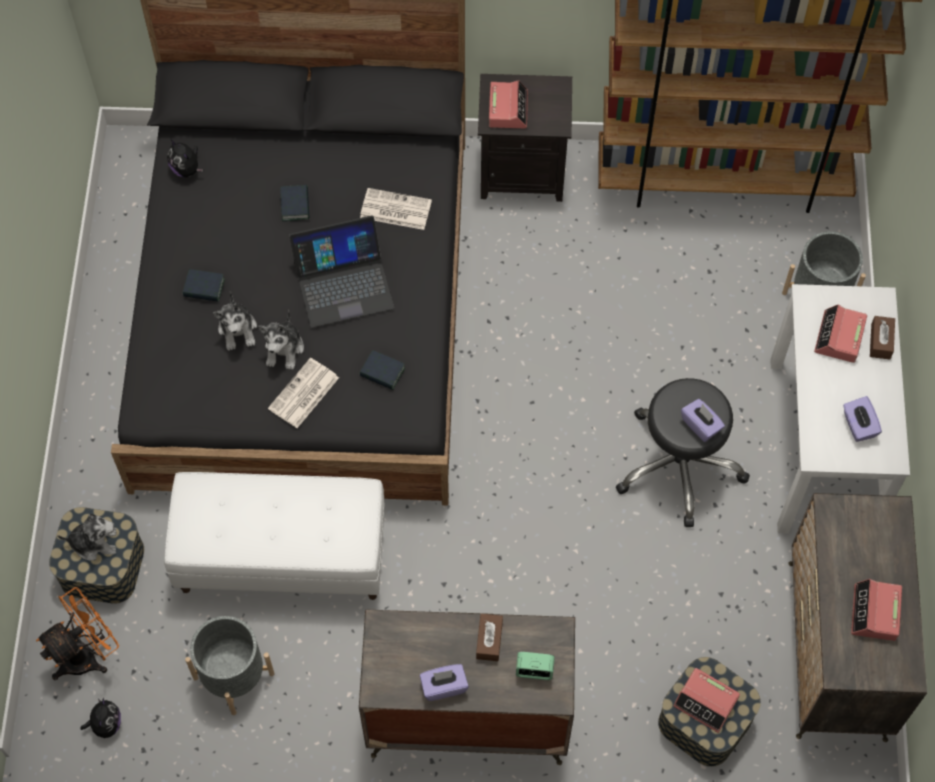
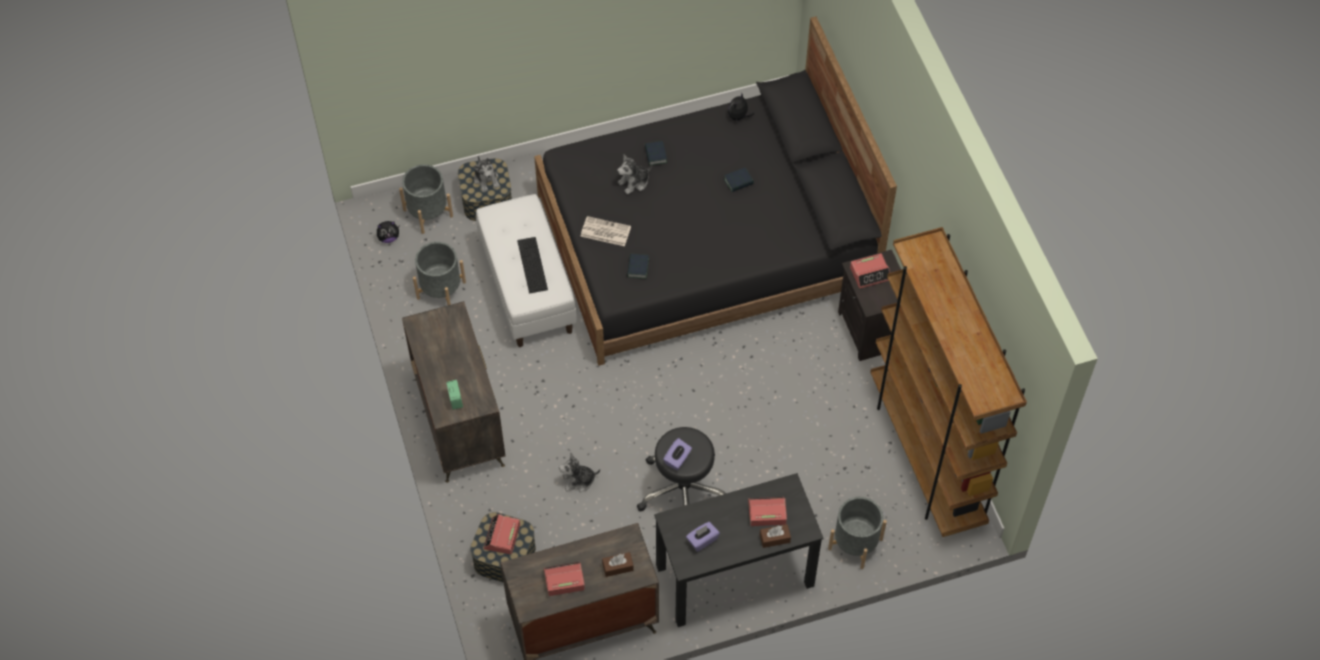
camera: 70 degrees right, 5 degrees down
orange fan [36,587,119,680] -> grey planter [399,164,453,234]
plush toy [258,310,304,370] -> plush toy moved to [559,452,600,492]
laptop [289,215,394,328] -> none
newspaper [360,188,432,230] -> none
purple tissue box [420,664,469,701] -> none
brown tissue box [476,614,503,661] -> brown tissue box moved to [602,552,634,577]
white desk [770,284,910,534] -> black desk [654,473,824,627]
none -> keyboard [517,237,548,293]

